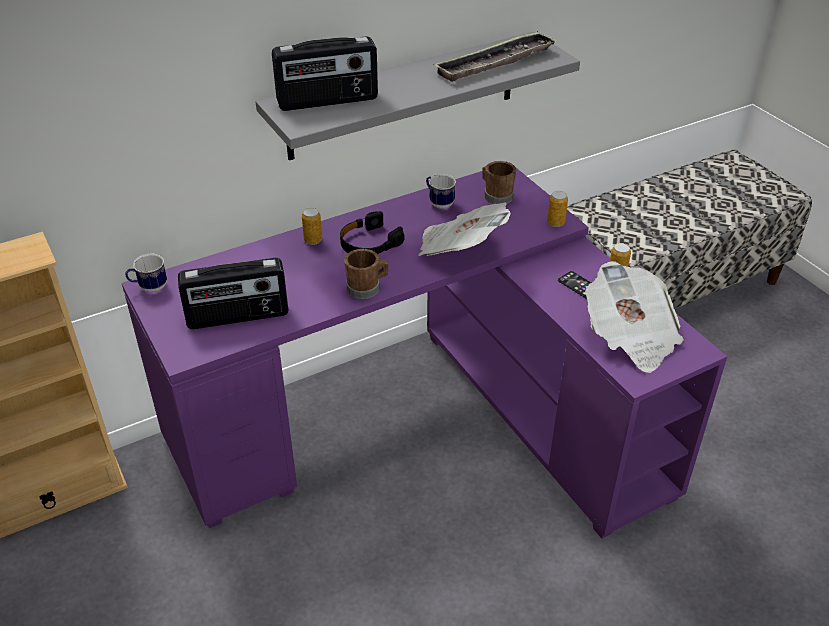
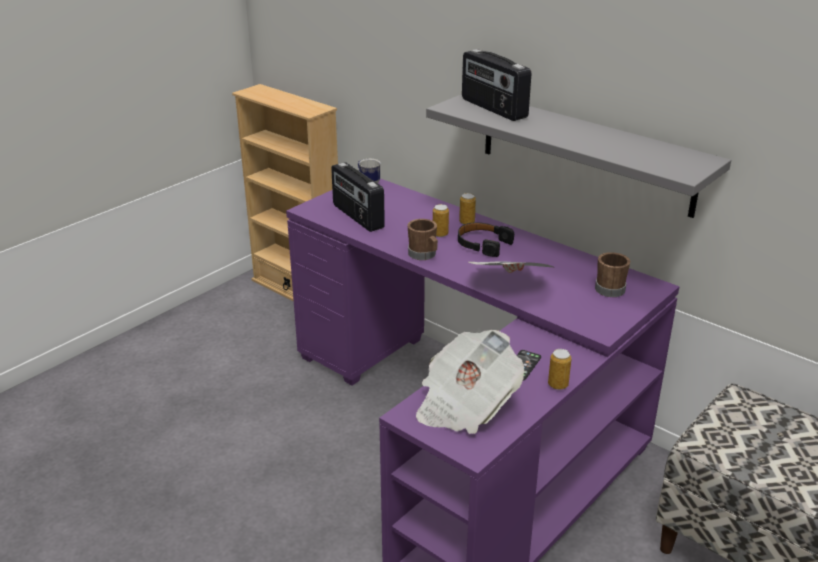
camera: 70 degrees right, 10 degrees down
mug [426,174,456,209] -> none
tray [434,31,556,82] -> none
can [547,191,568,227] -> can moved to [433,204,449,237]

